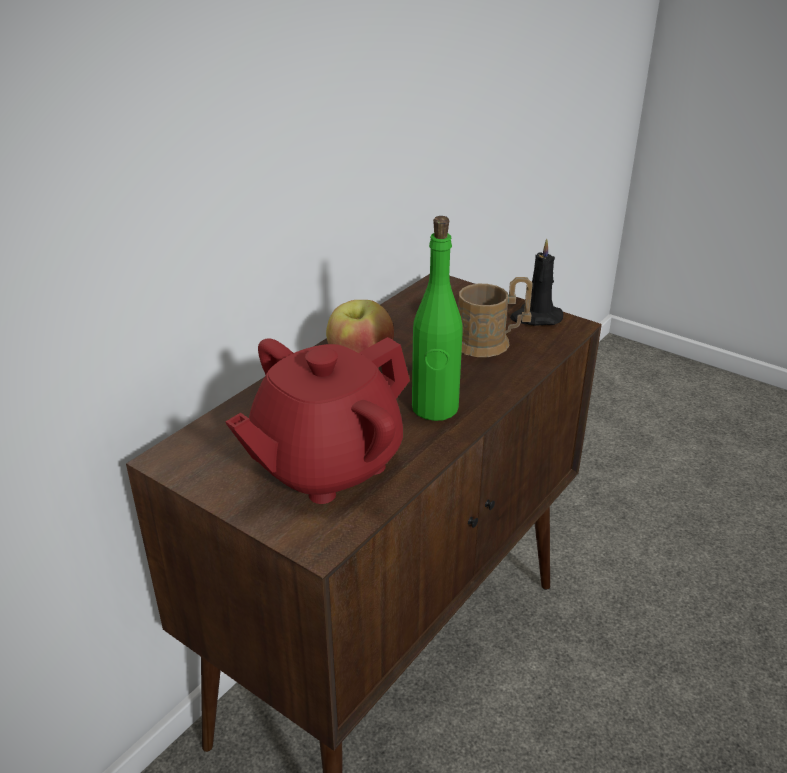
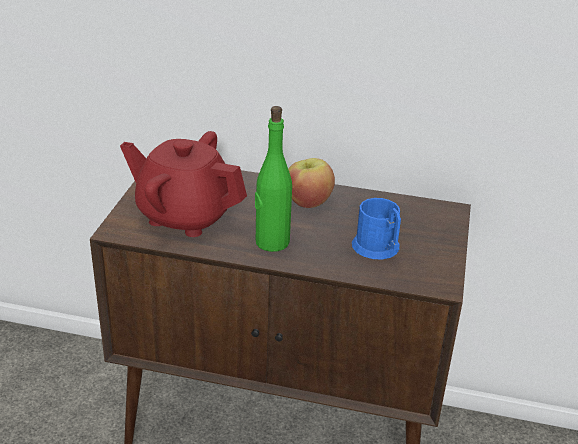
camera: 65 degrees right, 0 degrees up
brown mug [458,277,533,357] -> blue mug [352,198,401,260]
black candle [510,239,563,326] -> none

